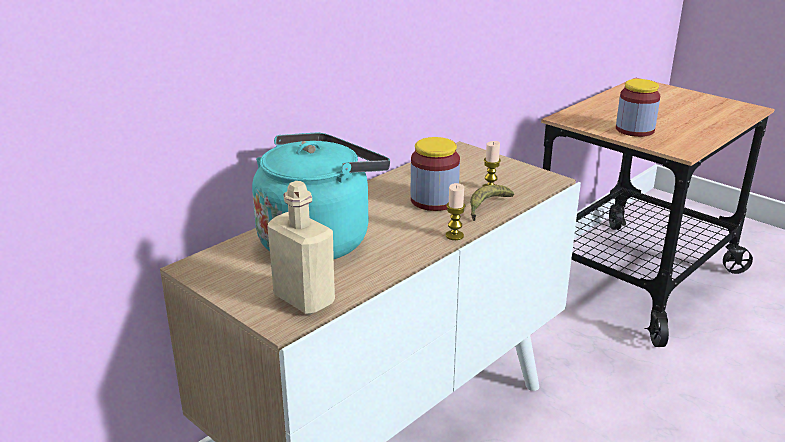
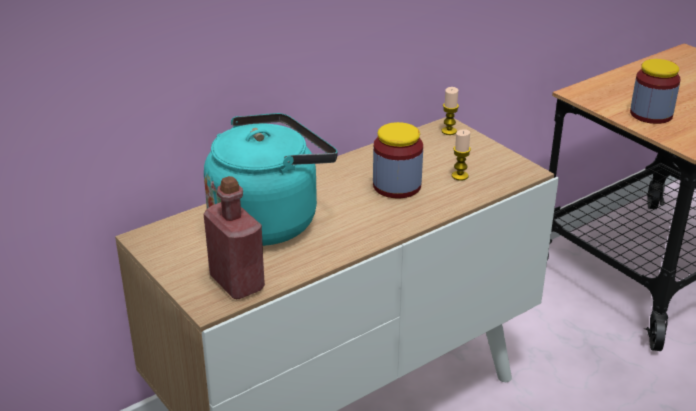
camera: 10 degrees right, 5 degrees up
beige bottle [267,181,335,315] -> red bottle [204,176,265,299]
candle [446,183,465,240] -> candle moved to [441,87,459,135]
banana [470,185,514,221] -> none

